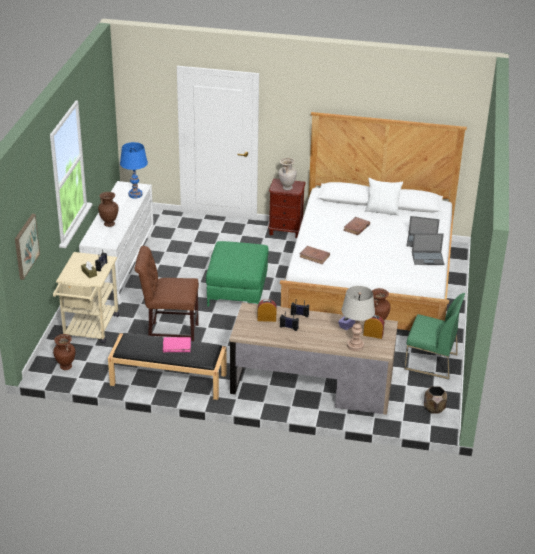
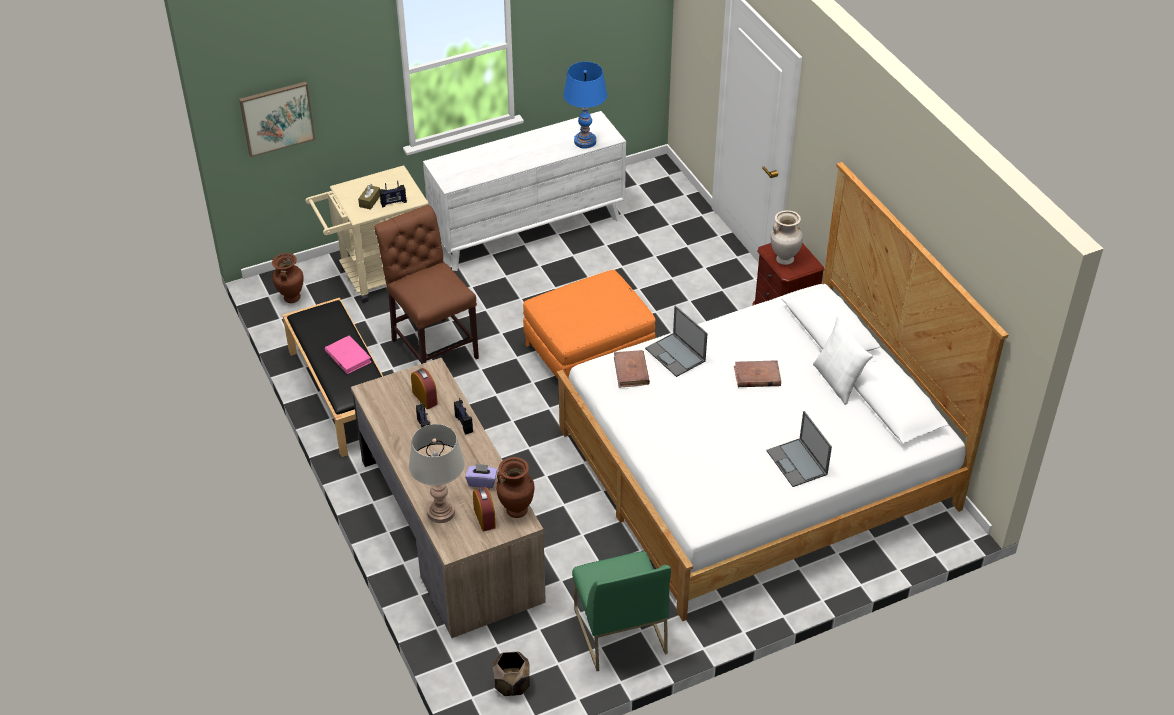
camera: 55 degrees right, 10 degrees up
brown vase [98,192,119,227] -> none
green ottoman [206,241,269,306] -> orange ottoman [523,270,656,380]
laptop [412,233,444,265] -> laptop moved to [645,306,708,377]

